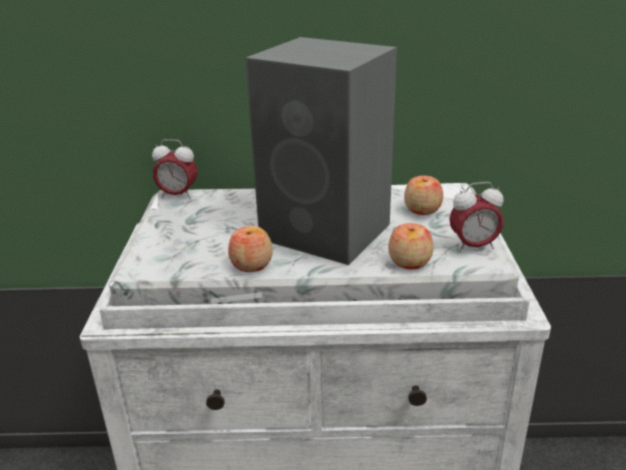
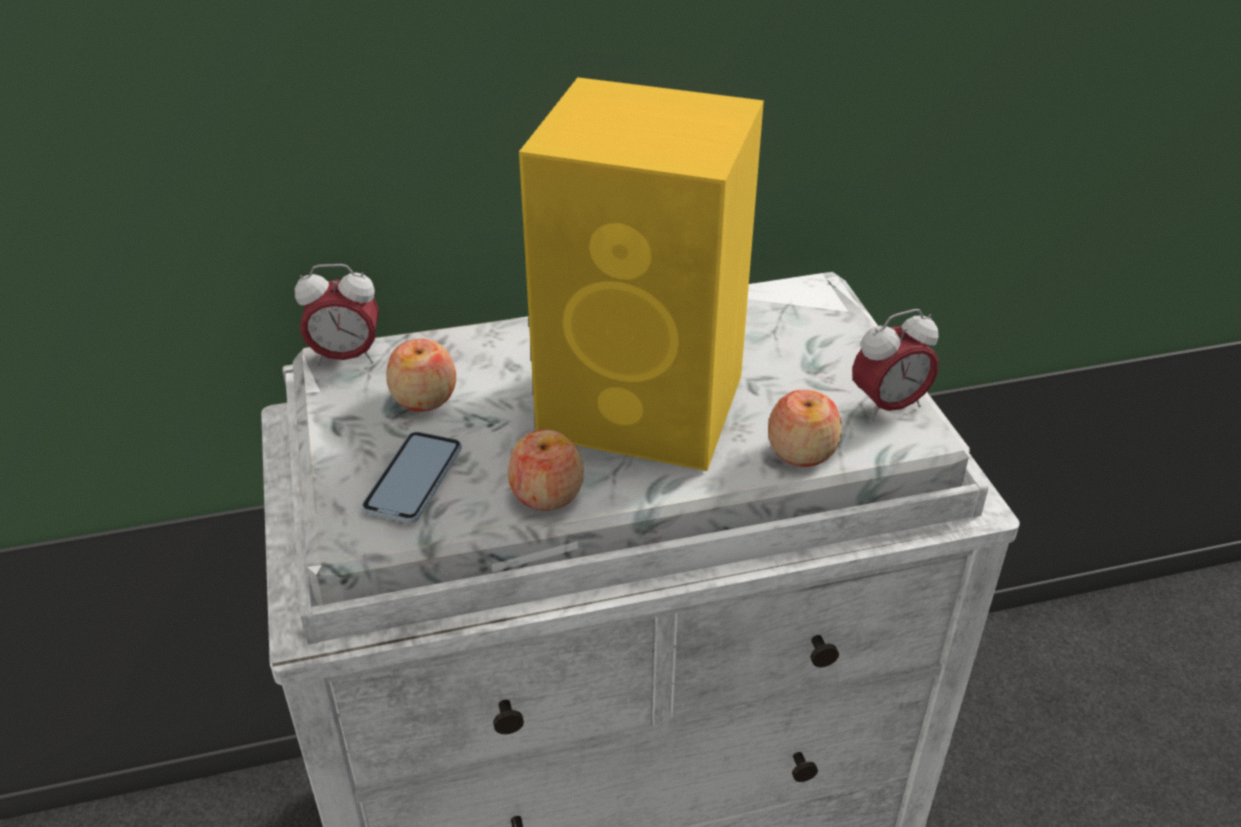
camera: 15 degrees left, 10 degrees up
grey speaker [245,37,397,265] -> yellow speaker [519,77,764,471]
apple [404,175,443,215] -> apple moved to [386,339,456,411]
none -> phone [361,431,462,523]

